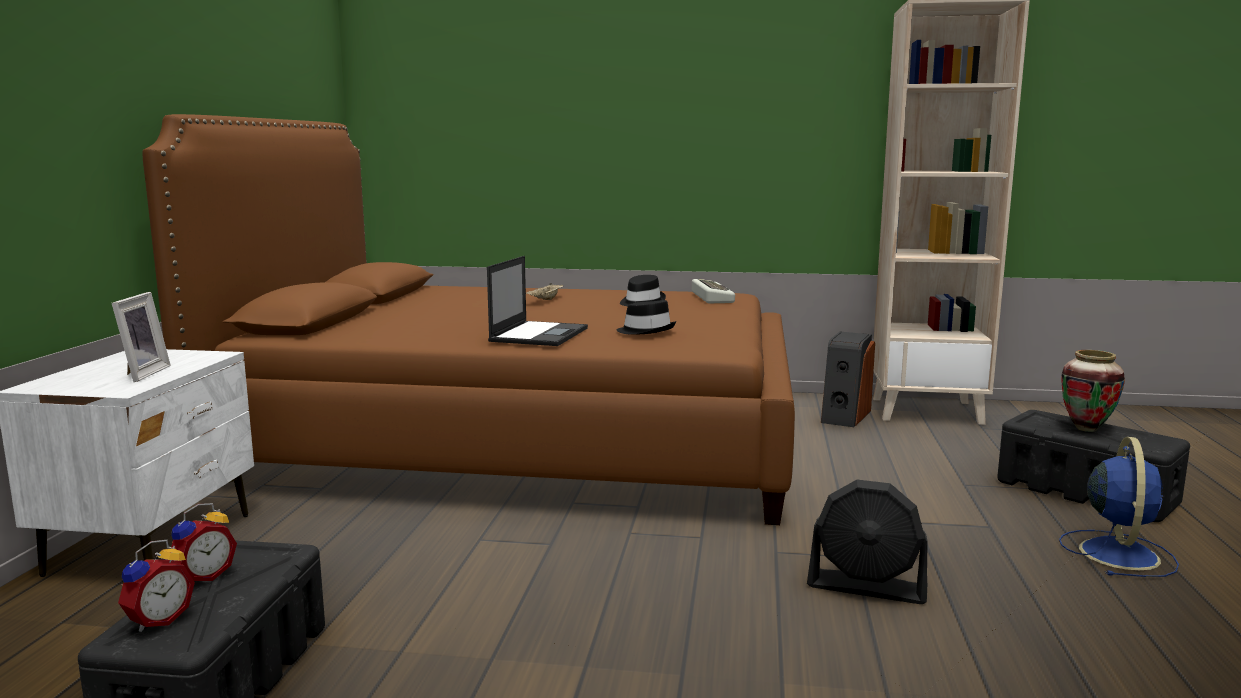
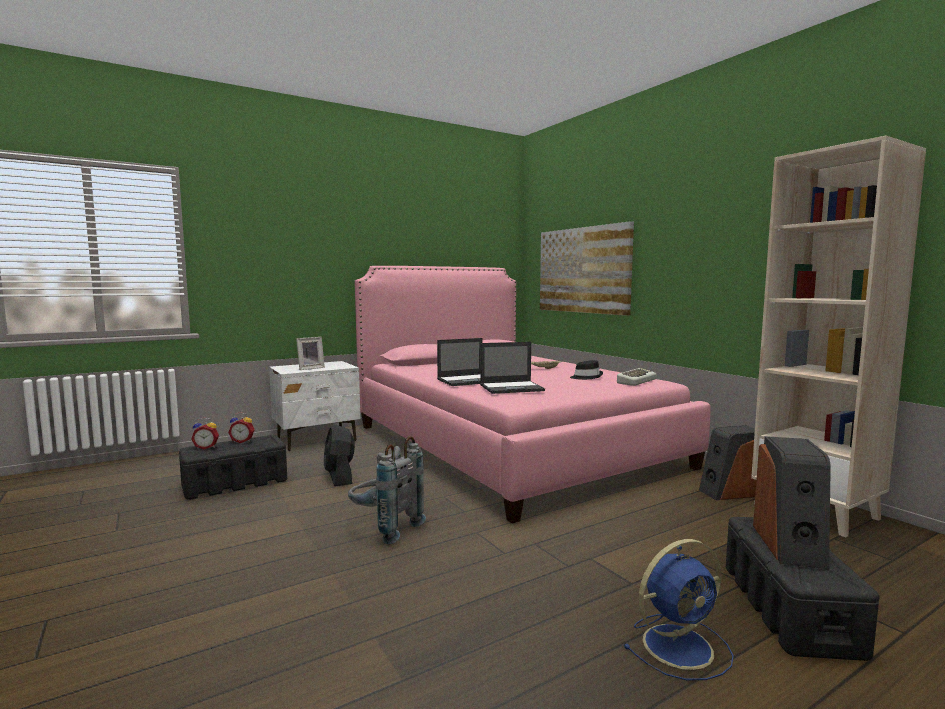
camera: 50 degrees right, 5 degrees down
brown bed [142,114,795,525] -> pink bed [355,266,711,524]
black hat [617,300,676,334] -> laptop [480,342,545,394]
black fan [807,480,928,604] -> black fan moved to [324,425,355,486]
vase [1061,350,1125,432] -> speaker [753,436,831,569]
none -> grey backpack [348,436,426,544]
none -> picture [540,221,634,316]

